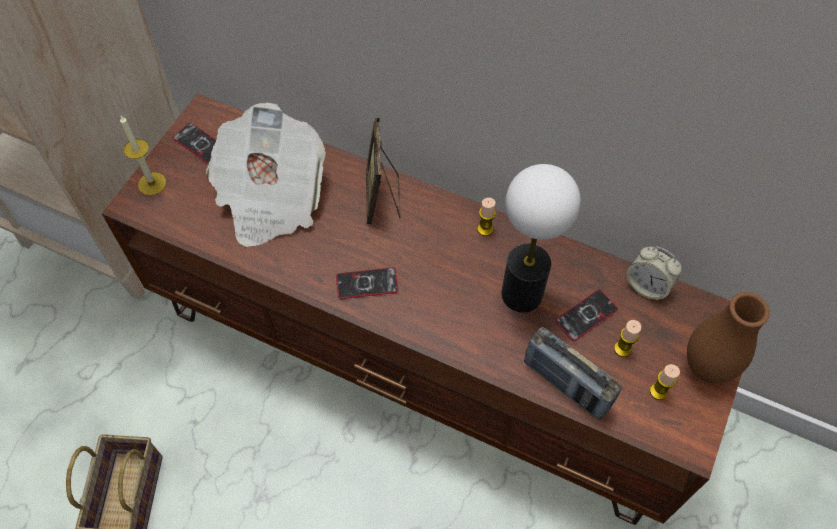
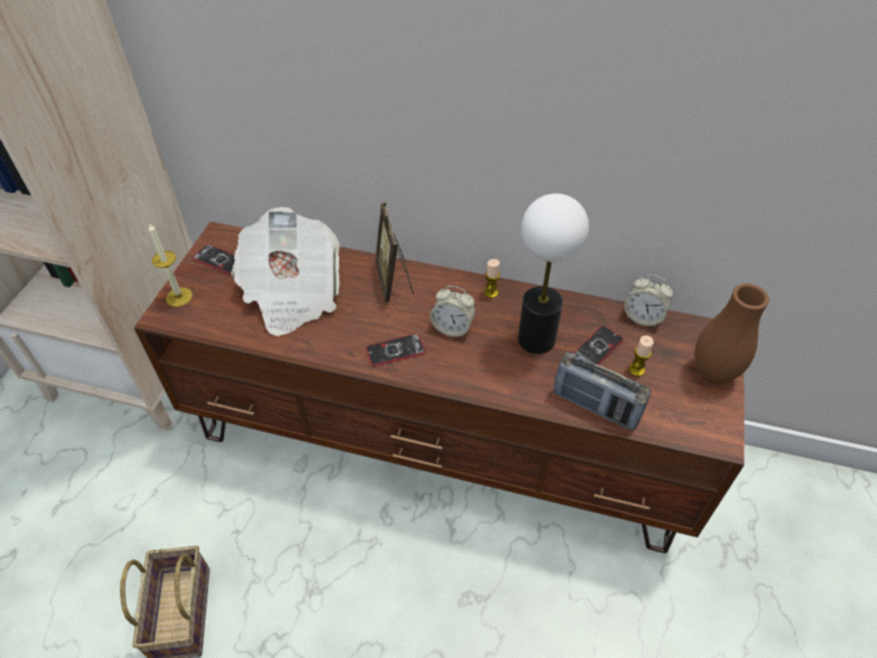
camera: 10 degrees left, 10 degrees down
candle [650,364,680,400] -> none
none -> alarm clock [430,286,476,337]

